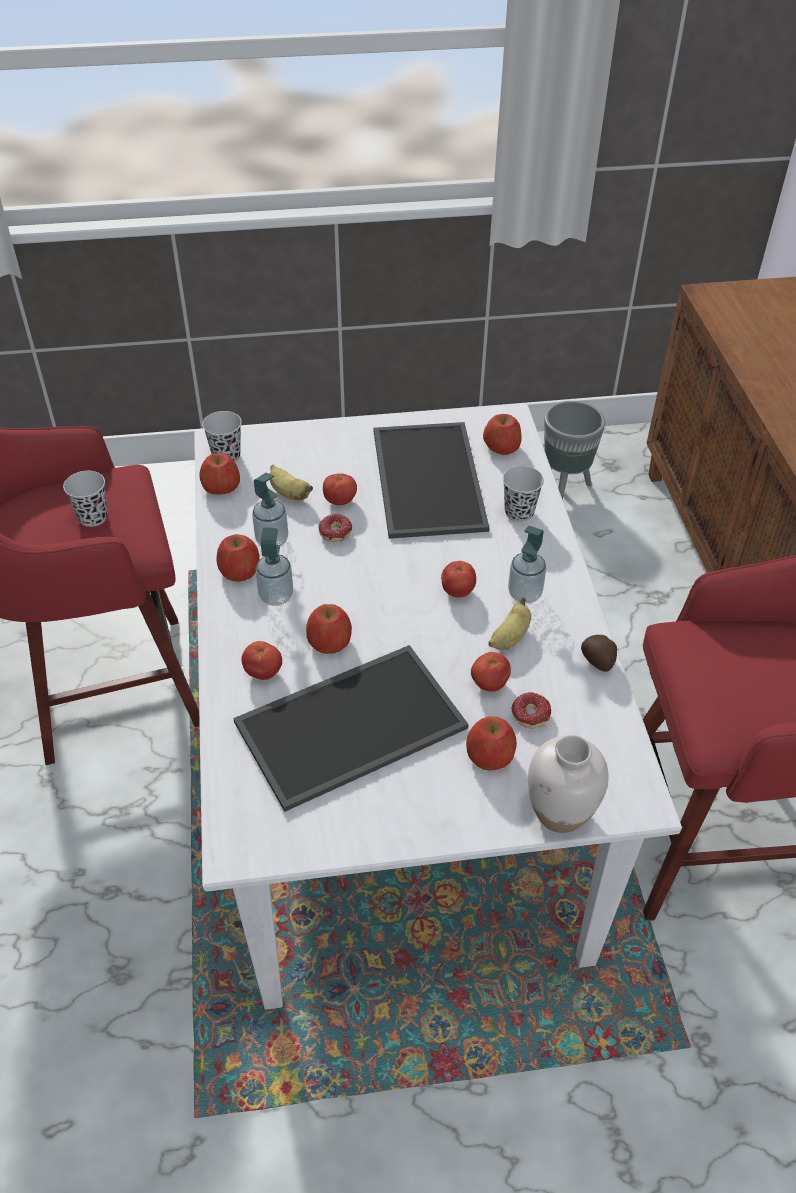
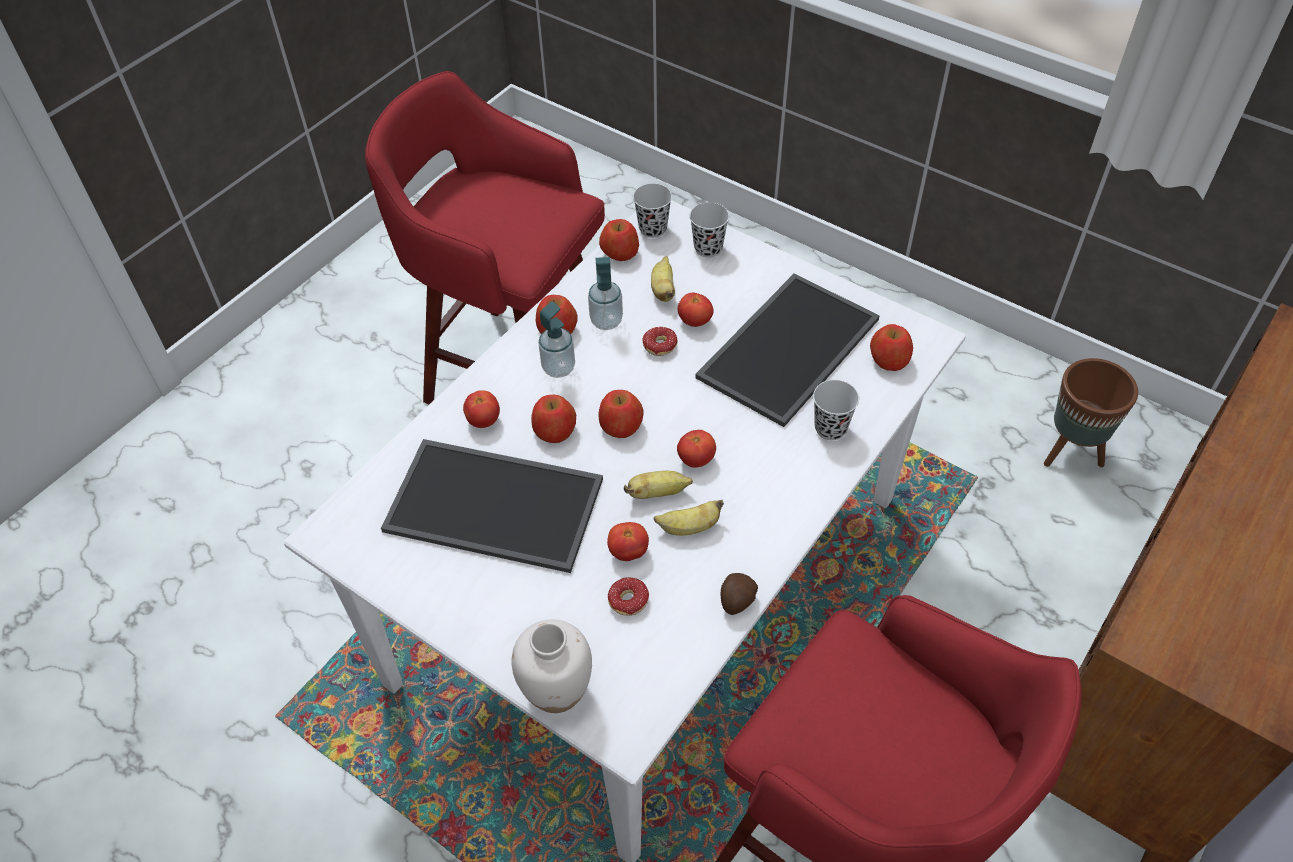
camera: 45 degrees right, 5 degrees up
black cup [63,471,107,527] -> black cup moved to [690,202,729,258]
apple [466,716,517,770] -> apple moved to [599,390,644,438]
soap dispenser [508,526,546,603] -> none
grey planter [544,401,605,500] -> brown planter [1044,358,1138,467]
none -> banana [624,471,693,499]

